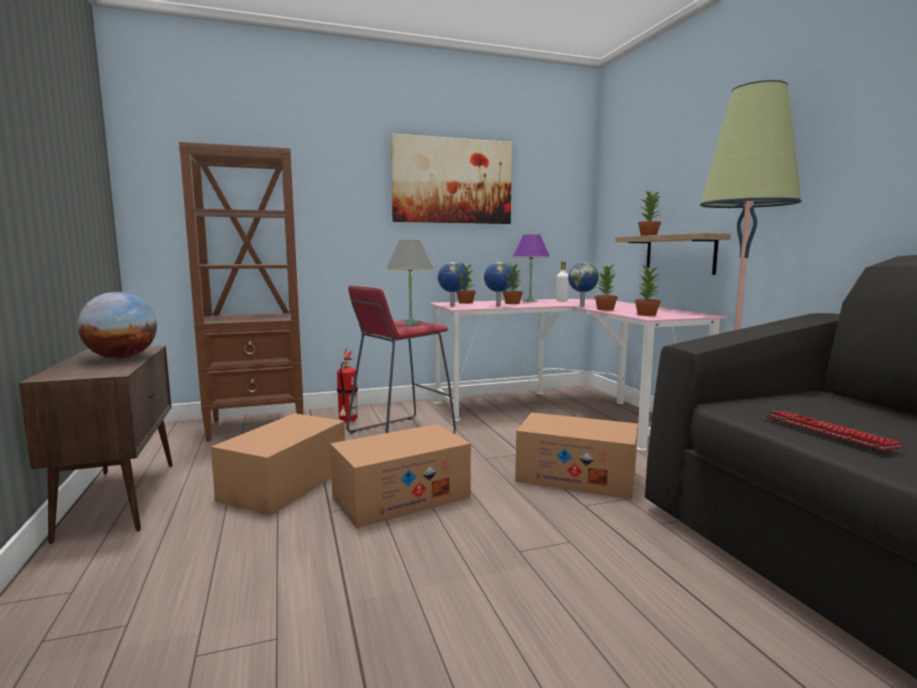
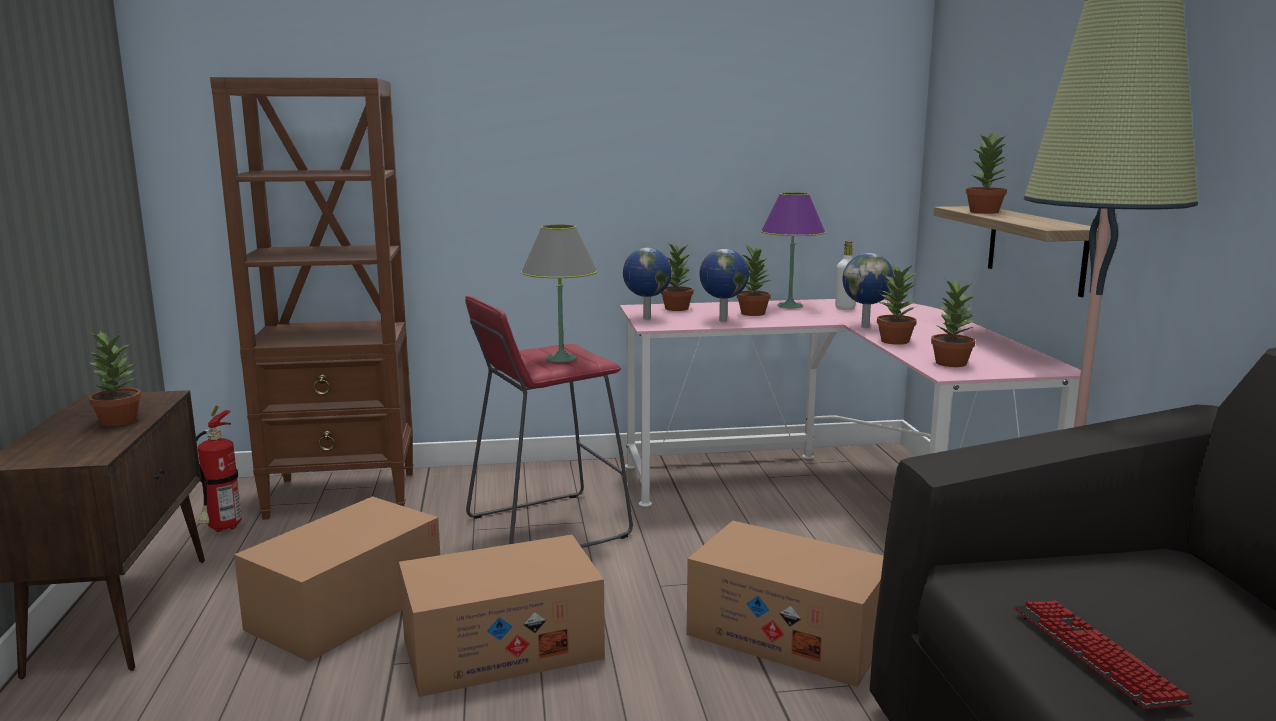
camera: 10 degrees right, 5 degrees up
globe [77,292,157,359] -> potted plant [88,331,141,426]
fire extinguisher [337,348,358,423] -> fire extinguisher moved to [196,405,242,532]
picture [391,134,512,224] -> none

